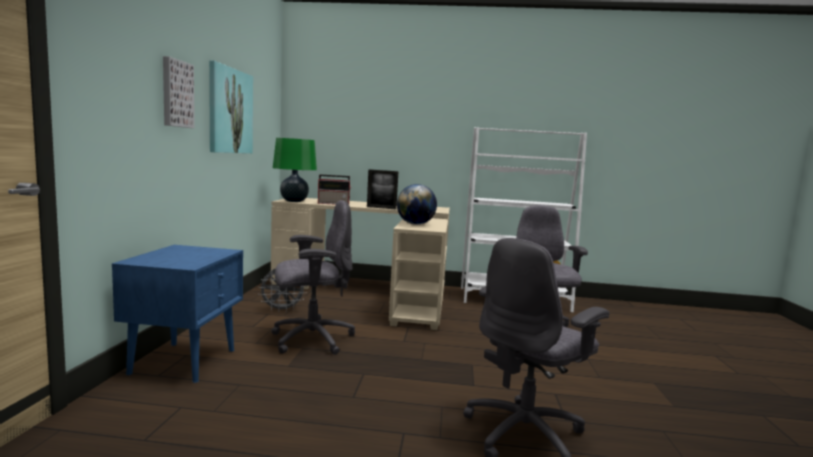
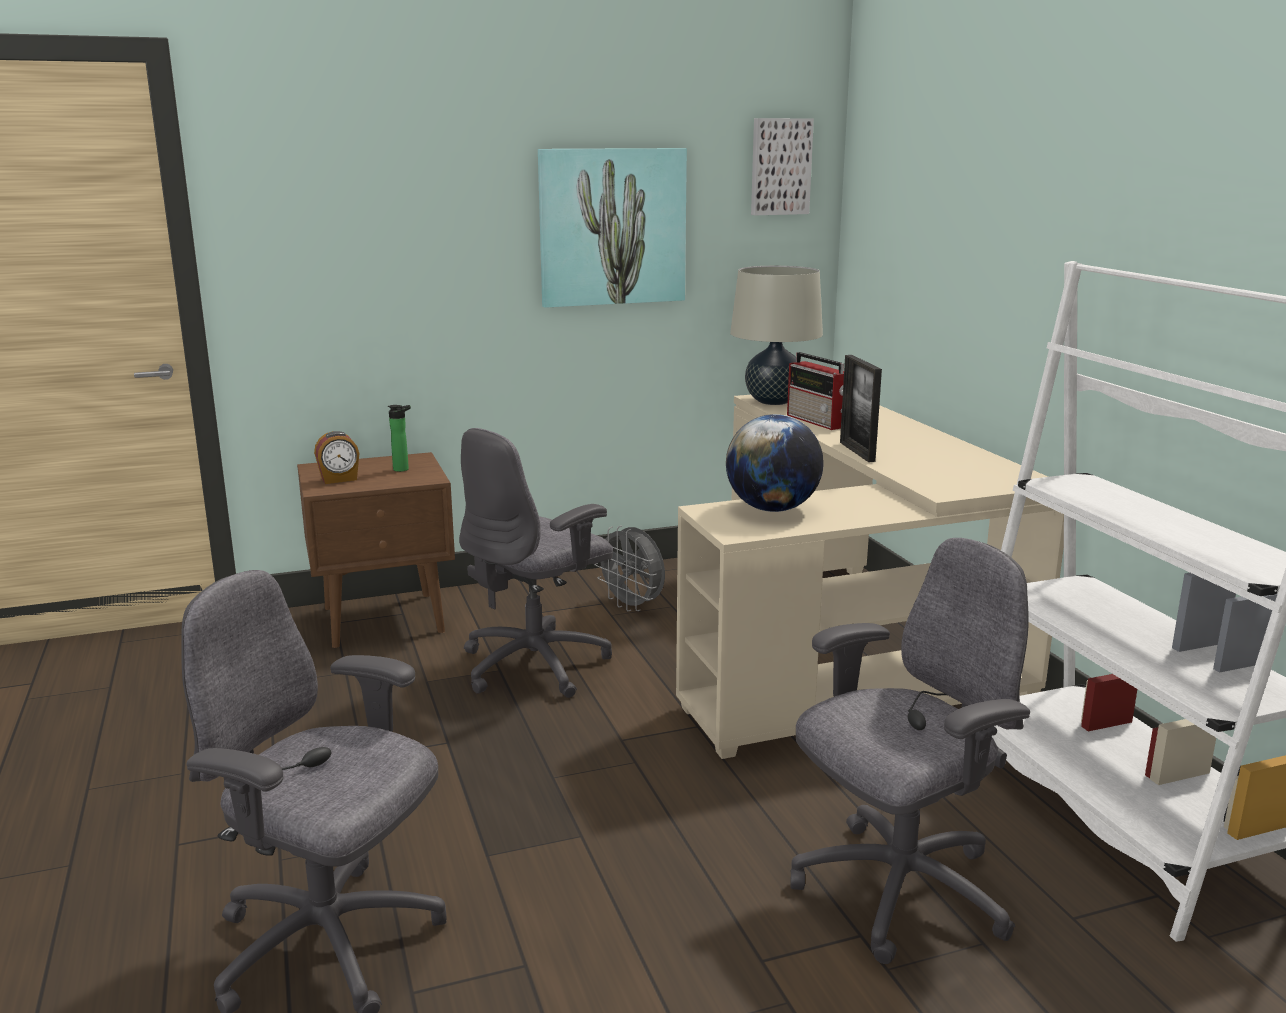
camera: 65 degrees right, 10 degrees up
blue nightstand [112,245,243,383] -> brown nightstand [297,452,455,648]
picture [163,56,195,128] -> picture moved to [751,118,814,215]
grey office chair [271,200,355,355] -> grey office chair turned 90 degrees clockwise [459,428,613,698]
green table lamp [273,138,317,202] -> beige table lamp [730,266,823,405]
none -> alarm clock [314,431,360,484]
none -> bottle [388,405,411,472]

